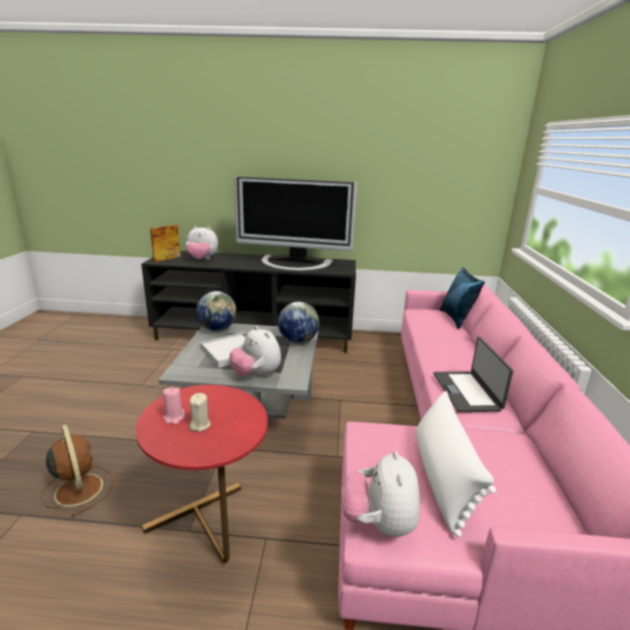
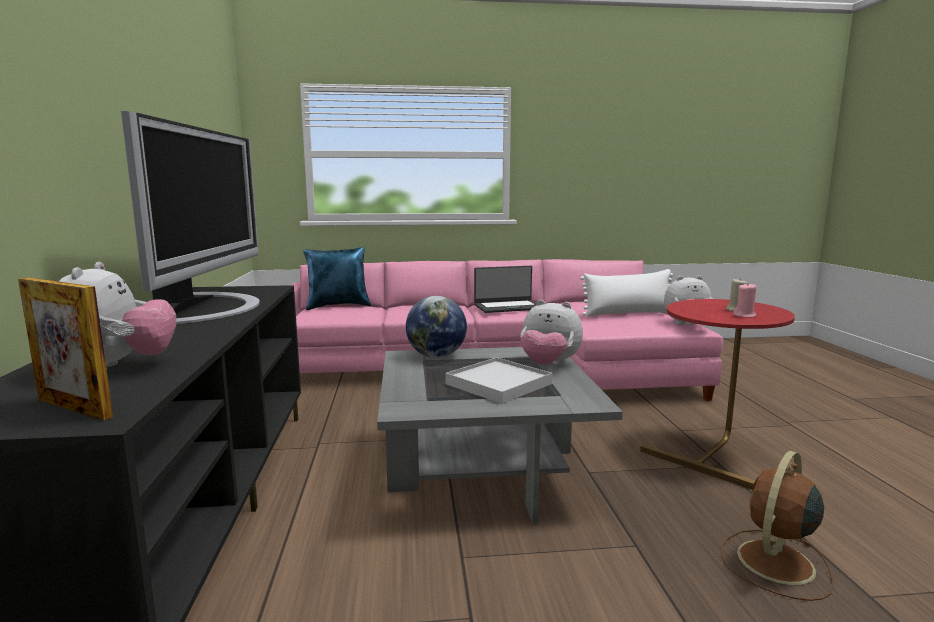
camera: 100 degrees left, 10 degrees down
globe [196,291,237,331] -> none
plush toy [229,326,281,377] -> plush toy turned 75 degrees clockwise [520,300,583,365]

